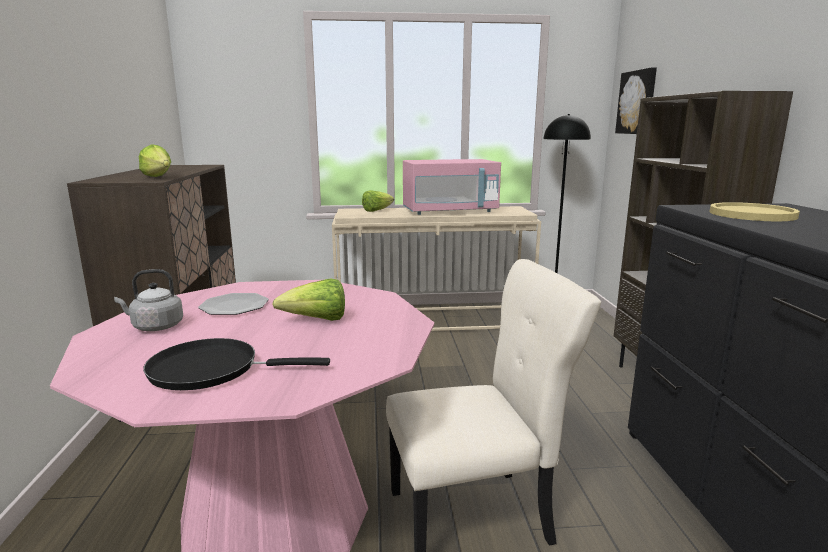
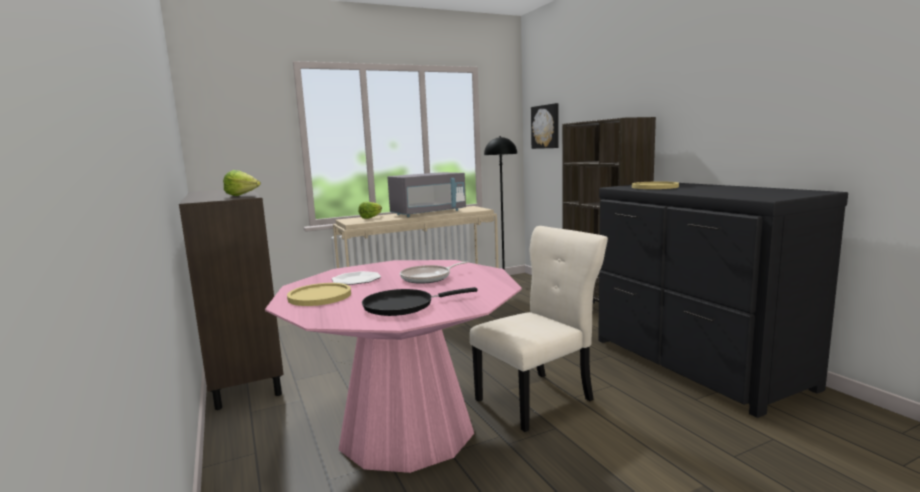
camera: 20 degrees left, 5 degrees down
grey kettle [114,269,183,331] -> yellow plate [287,283,351,306]
lettuce [273,279,345,321] -> frying pan [400,261,468,284]
pink microwave [403,159,501,215] -> grey microwave [388,172,466,217]

